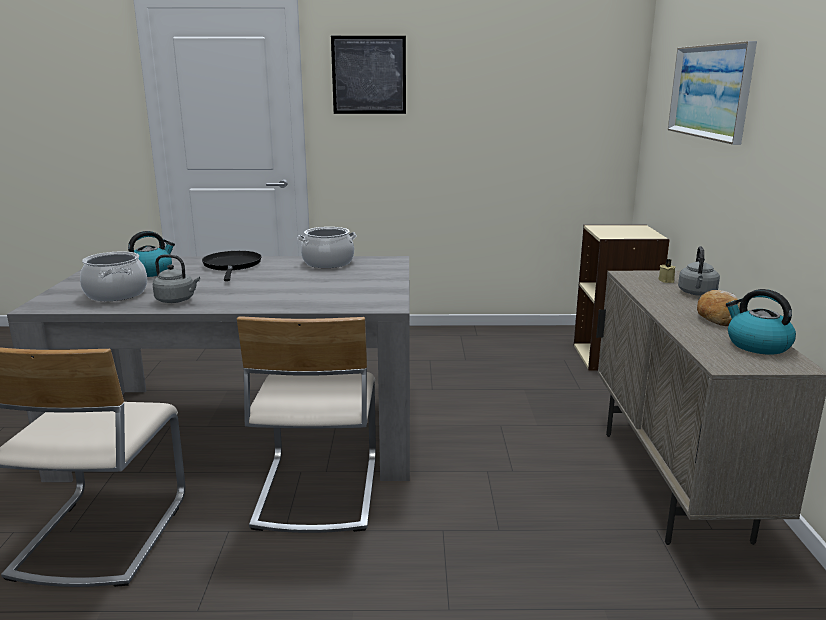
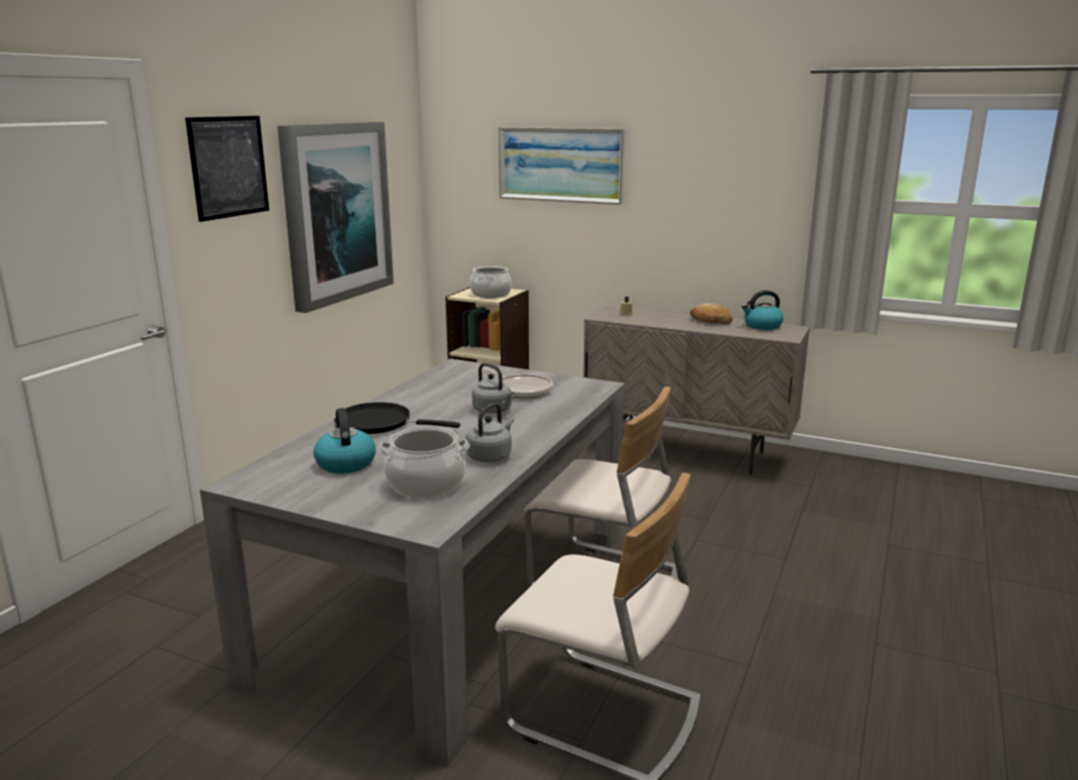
camera: 65 degrees left, 0 degrees up
cooking pot [297,227,357,268] -> cooking pot moved to [470,266,512,298]
grey kettle [678,246,720,296] -> grey kettle moved to [472,363,514,414]
none -> picture [277,122,394,313]
none -> frying pan [484,368,553,399]

